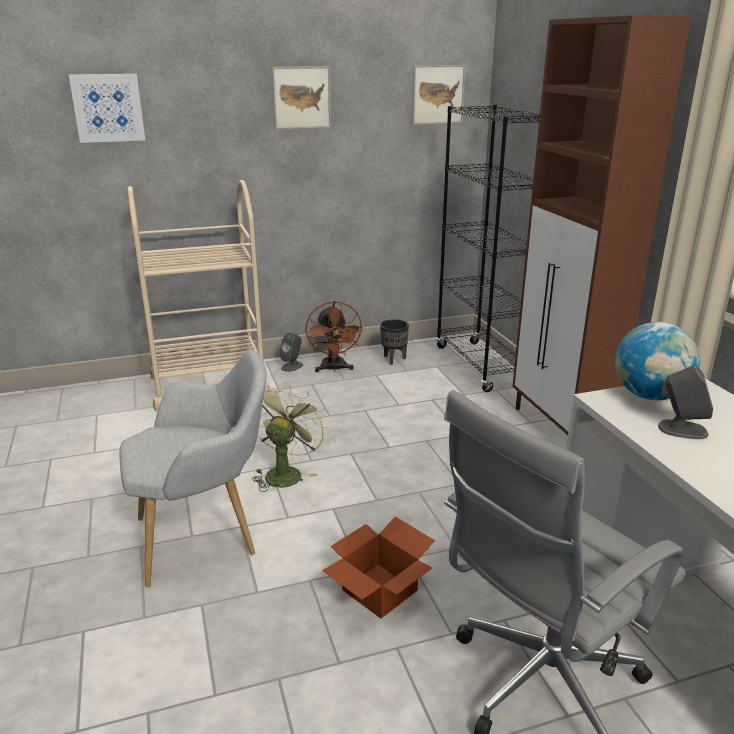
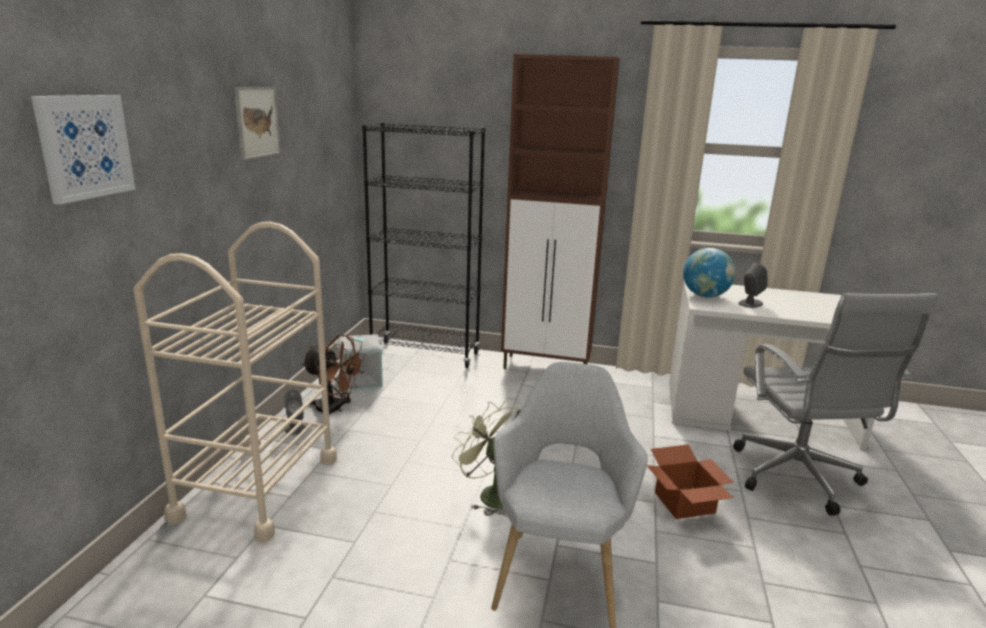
camera: 60 degrees left, 5 degrees down
black planter [380,319,409,365] -> grey storage box [337,334,383,390]
picture [412,65,466,125] -> none

